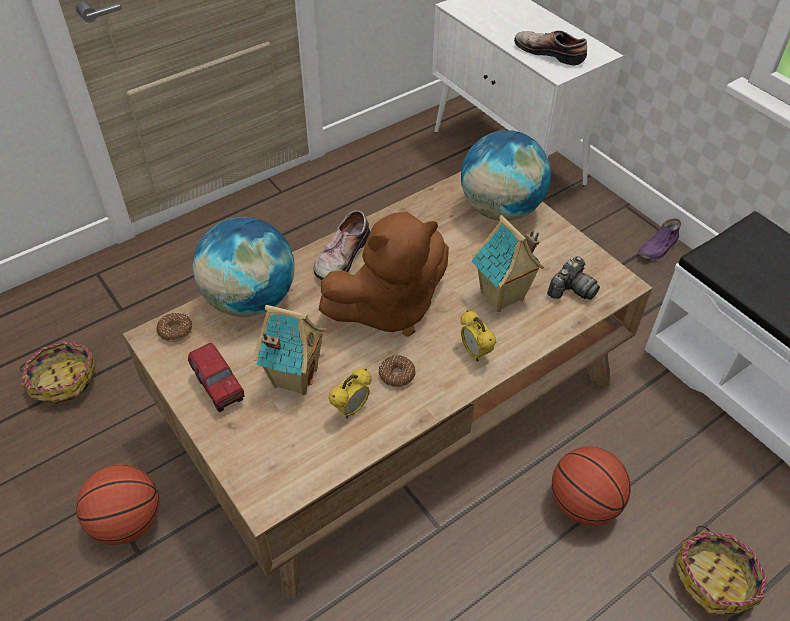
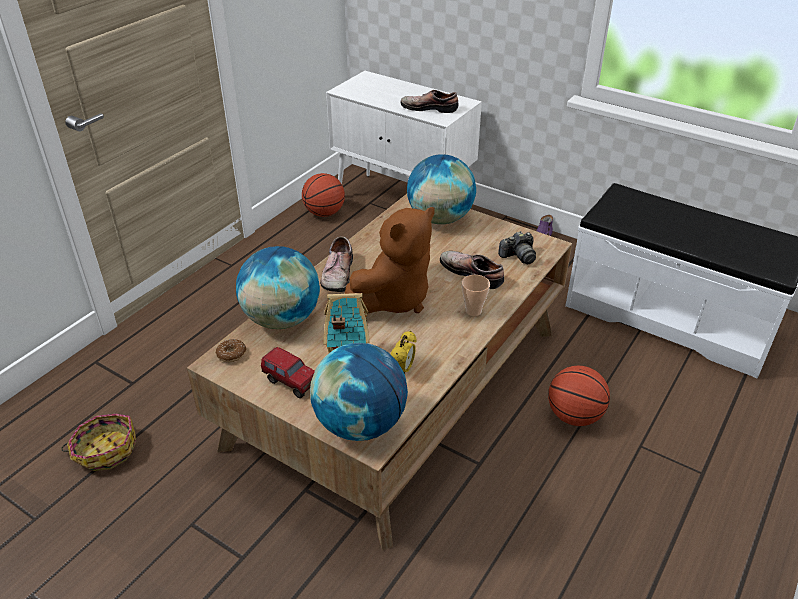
camera: 20 degrees left, 10 degrees down
basketball [76,464,159,545] -> basketball moved to [302,173,345,217]
donut [379,355,415,387] -> none
alarm clock [460,310,496,362] -> cup [462,275,490,316]
toy house [472,215,544,312] -> shoe [440,251,504,289]
camera [547,256,600,300] -> camera turned 45 degrees clockwise [498,231,536,264]
basket [675,525,767,615] -> none
none -> globe [310,343,408,441]

